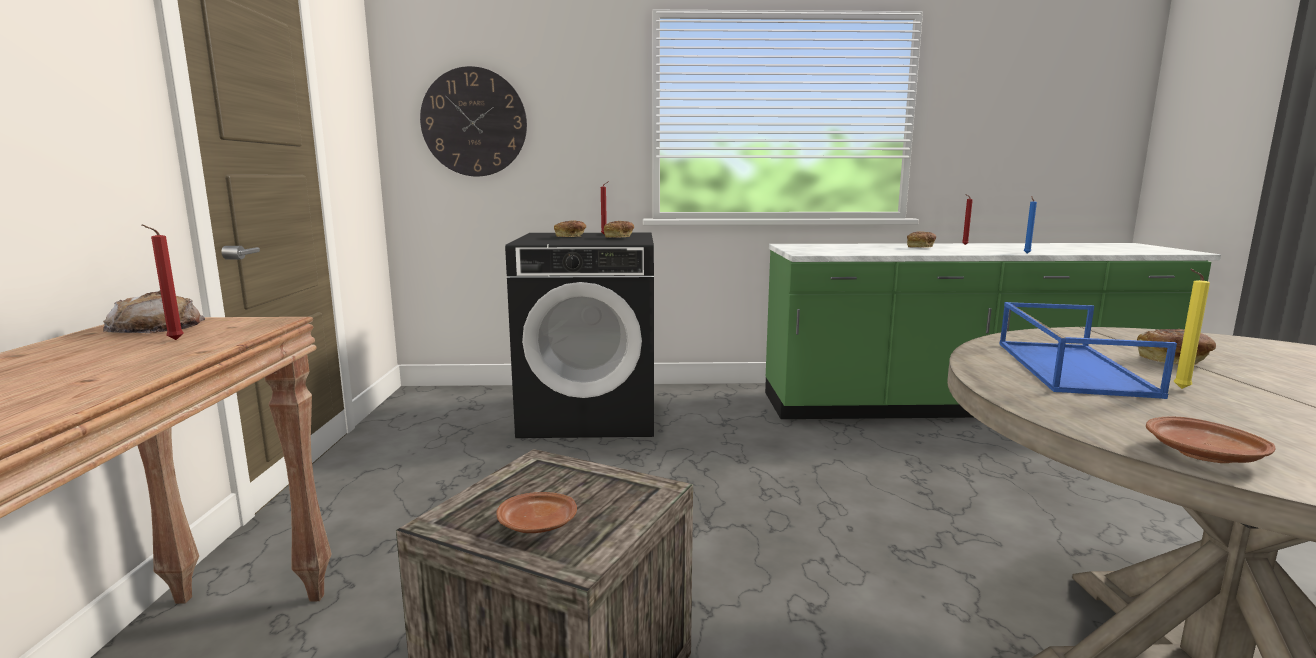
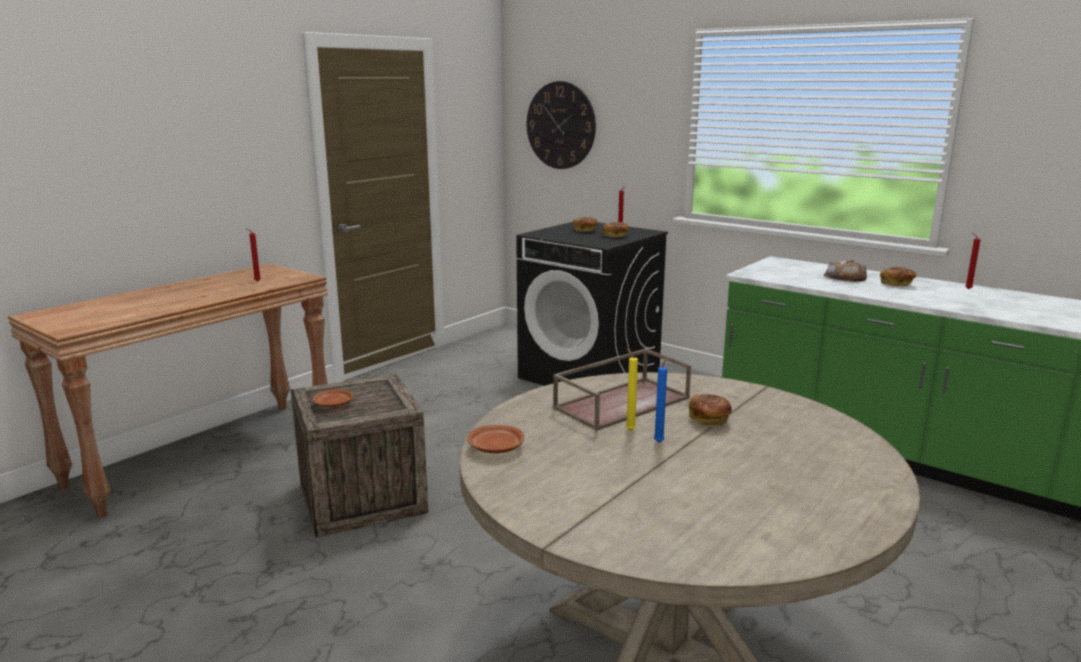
camera: 40 degrees right, 5 degrees up
bread [103,291,205,333] -> bread moved to [824,259,867,282]
blue tray [1000,302,1177,399] -> brown tray [553,348,691,431]
blue candle [1024,196,1037,253] -> blue candle moved to [654,357,669,442]

